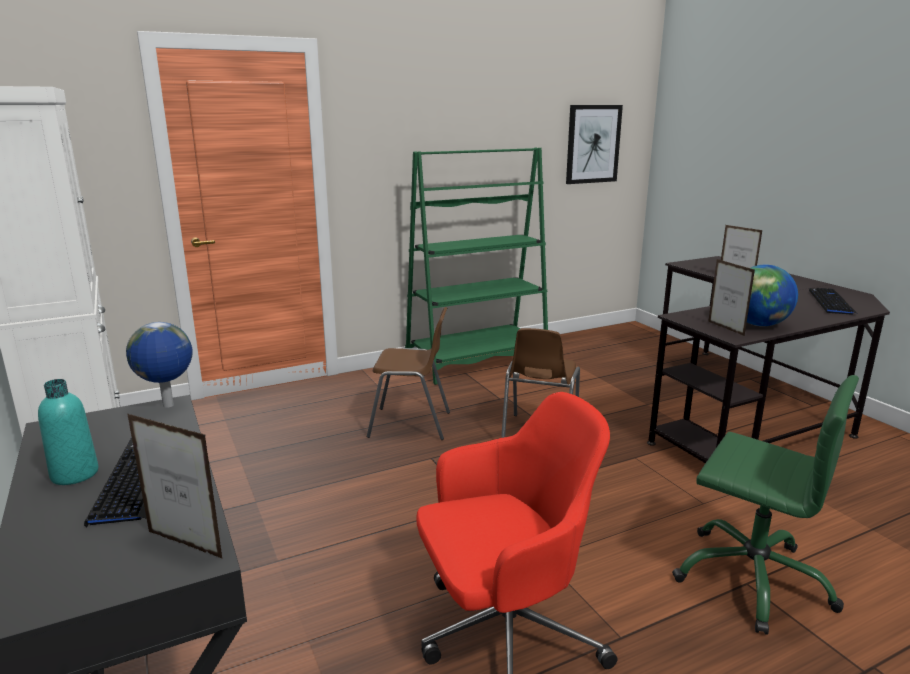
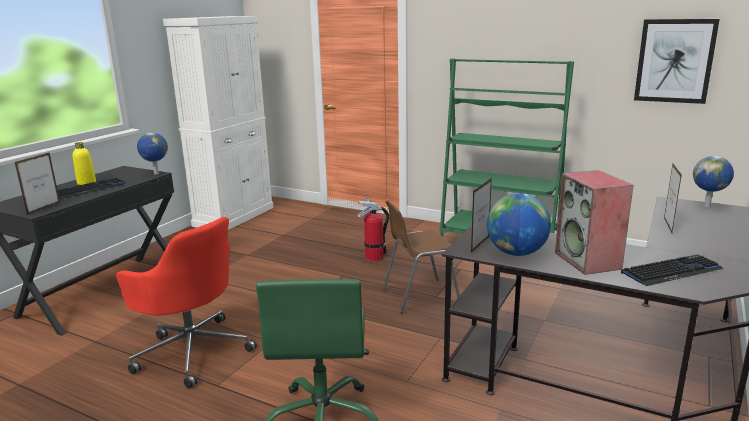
camera: 55 degrees right, 0 degrees up
turquoise bottle [38,379,99,485] -> yellow bottle [72,142,96,185]
picture frame [127,413,223,559] -> picture frame turned 150 degrees counterclockwise [15,152,60,215]
brown chair [367,307,450,440] -> fire extinguisher [357,196,390,261]
none -> speaker [555,170,633,275]
none -> globe [693,156,734,207]

